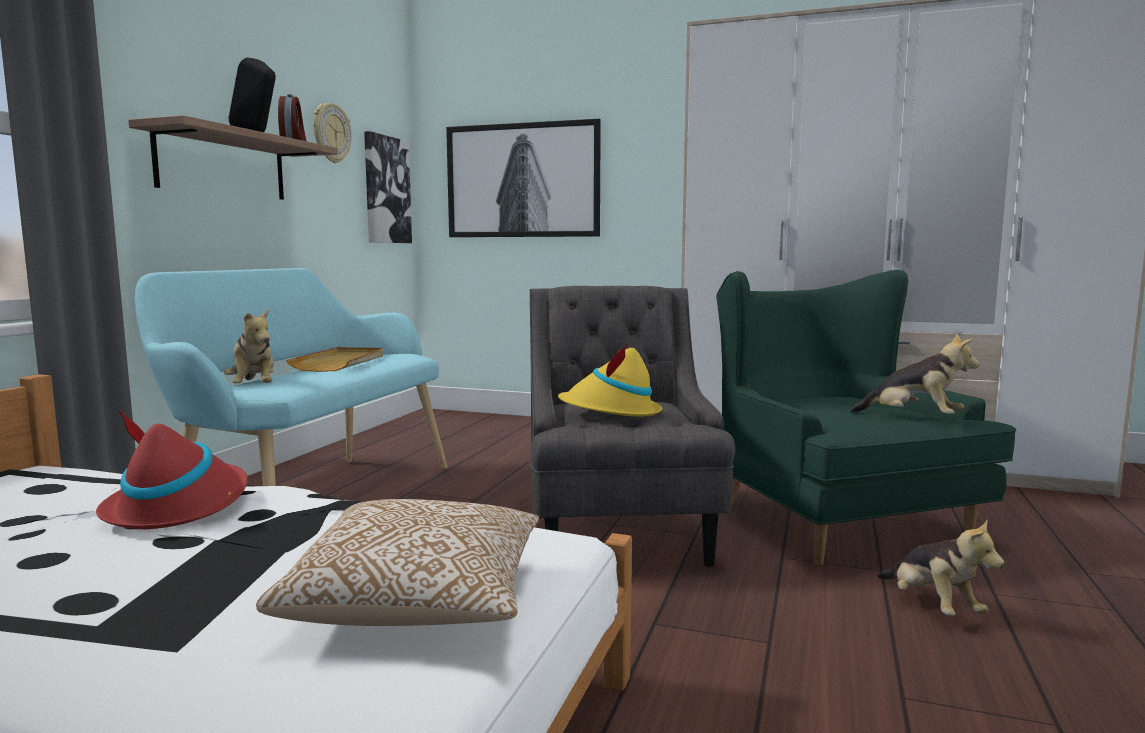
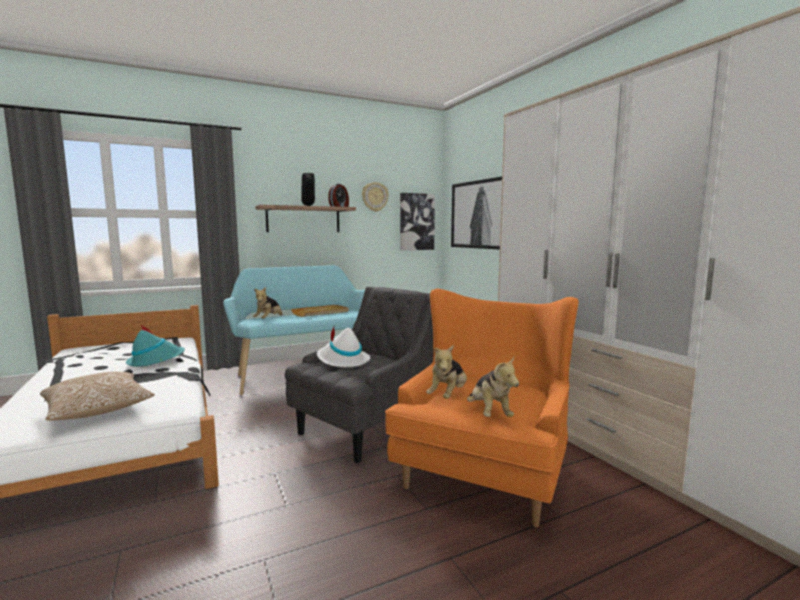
camera: 45 degrees right, 0 degrees up
red hat [96,411,248,529] -> turquoise hat [126,324,185,367]
yellow hat [558,343,662,417] -> white hat [317,327,370,368]
green armchair [716,270,1016,565] -> orange armchair [385,289,578,527]
plush toy [877,519,1004,616] -> plush toy moved to [426,346,467,399]

